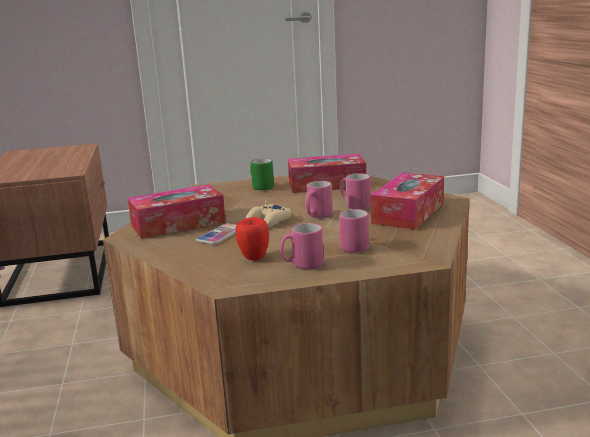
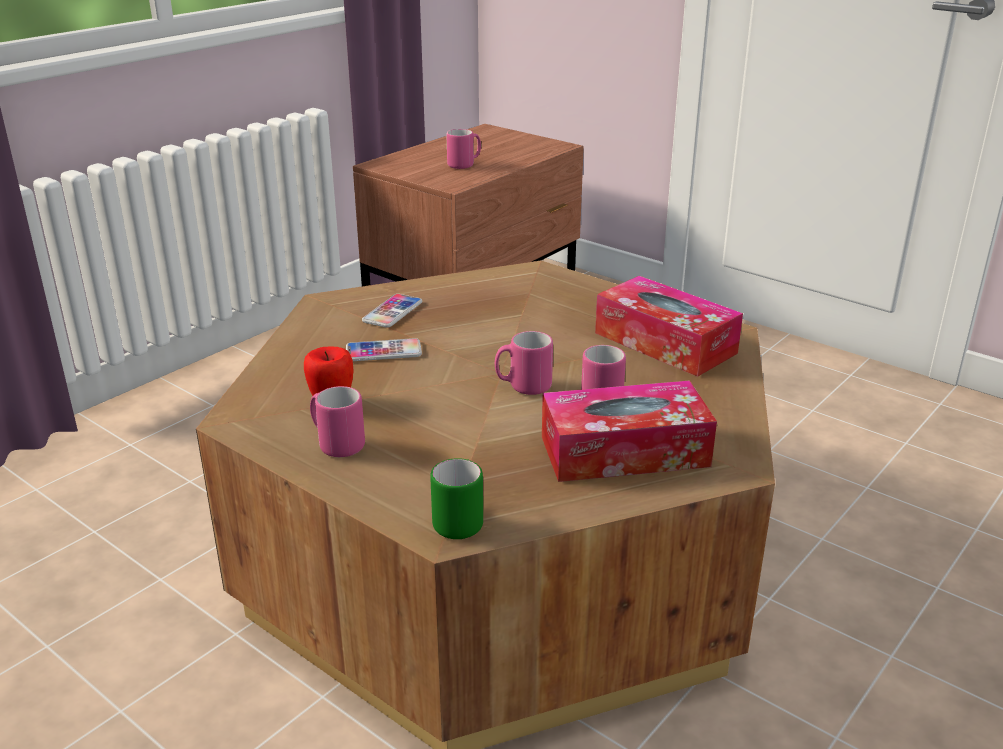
camera: 50 degrees right, 10 degrees up
tissue box [127,184,226,239] -> phone [362,294,422,328]
beige game controller [246,201,291,228] -> none
green mug [250,158,274,190] -> green mug moved to [430,458,483,539]
pink mug [339,209,369,253] -> pink mug moved to [446,129,481,169]

